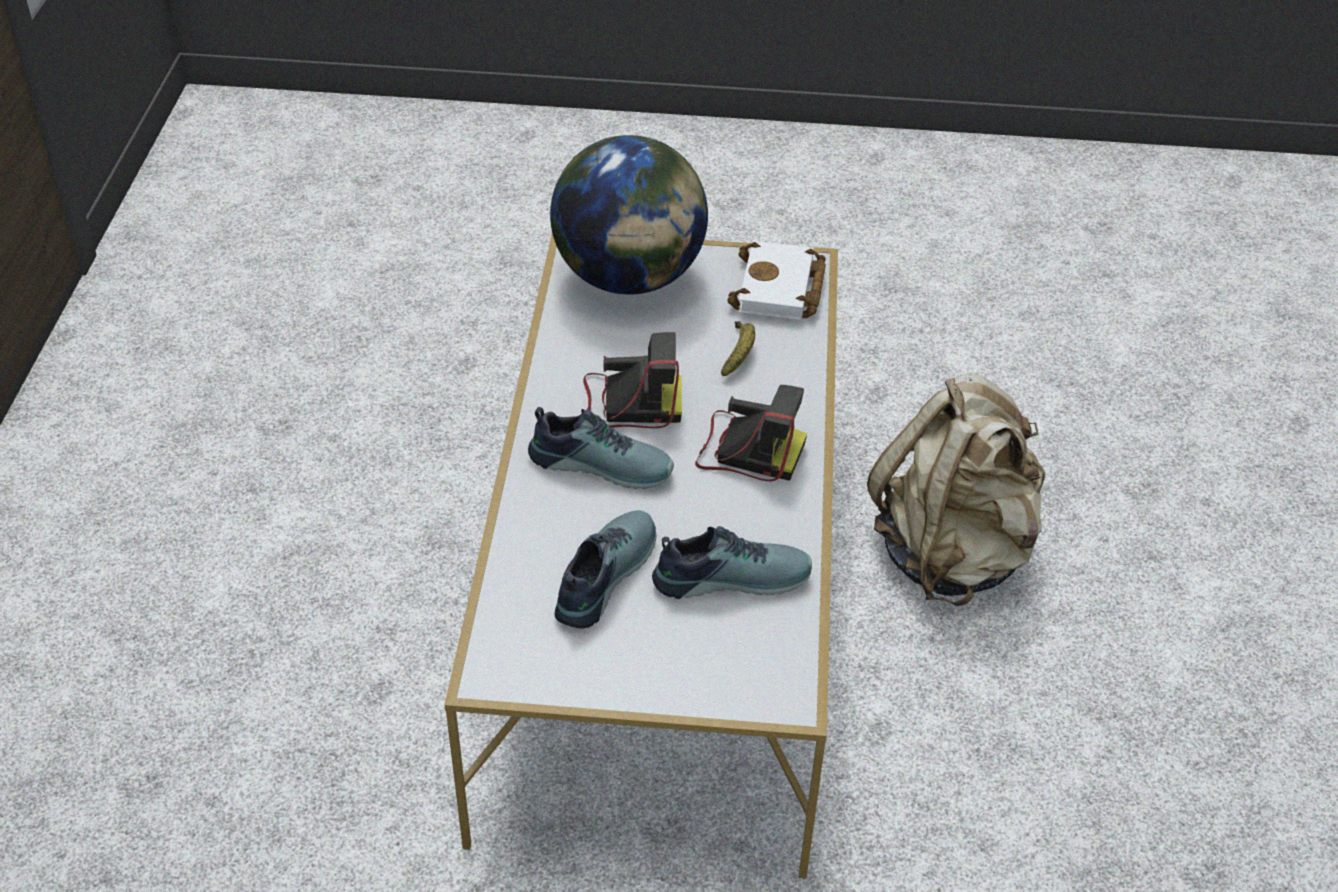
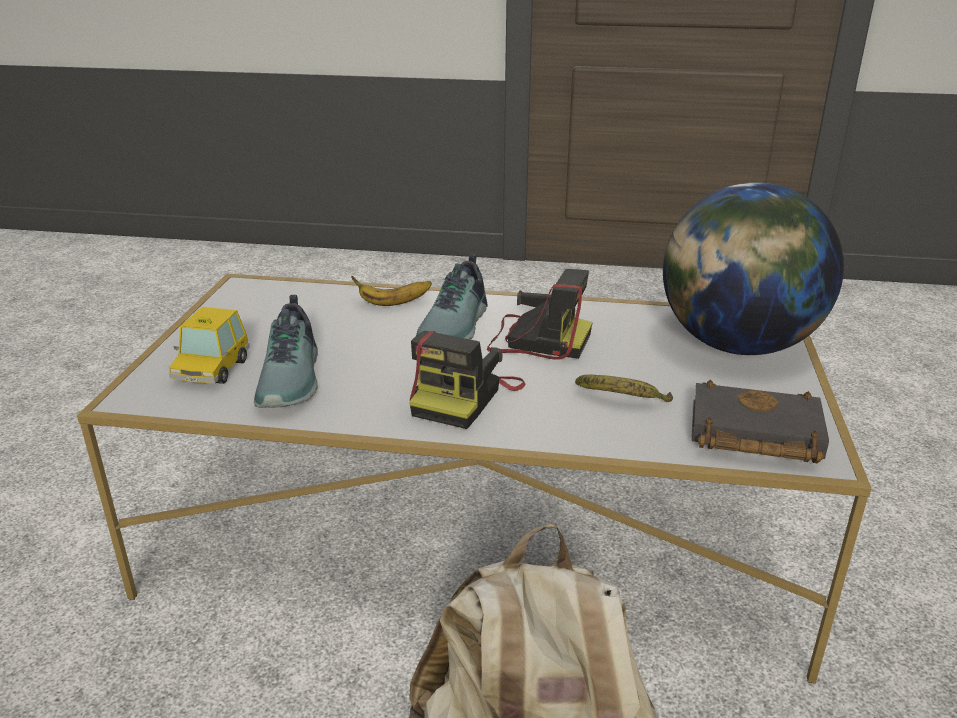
camera: 95 degrees right, 15 degrees down
shoe [554,510,656,629] -> none
camera [583,332,682,428] -> camera turned 75 degrees counterclockwise [487,269,593,360]
white book [727,241,826,320] -> black book [692,380,829,463]
none -> toy car [169,307,250,384]
none -> banana [351,276,432,306]

